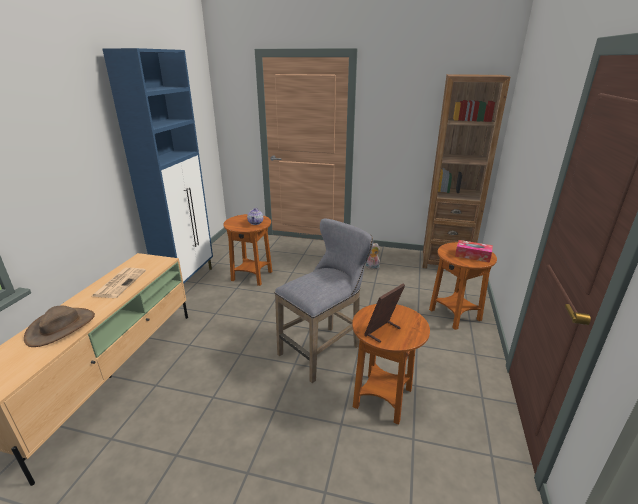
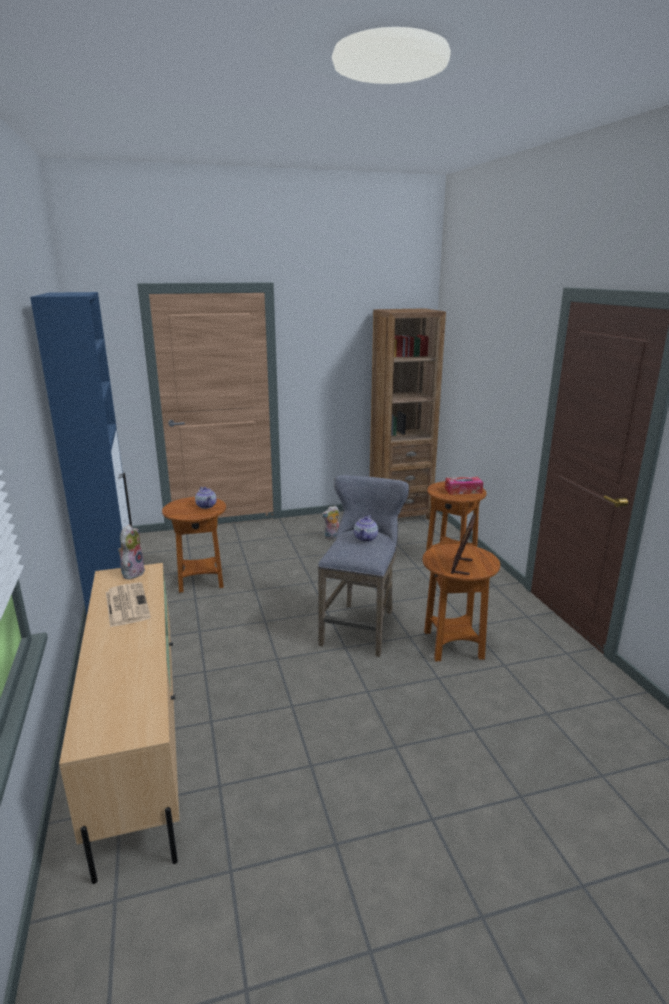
camera: 30 degrees left, 5 degrees down
brown hat [24,306,95,347] -> none
none -> plush toy [118,525,146,580]
none -> teapot [354,515,378,542]

